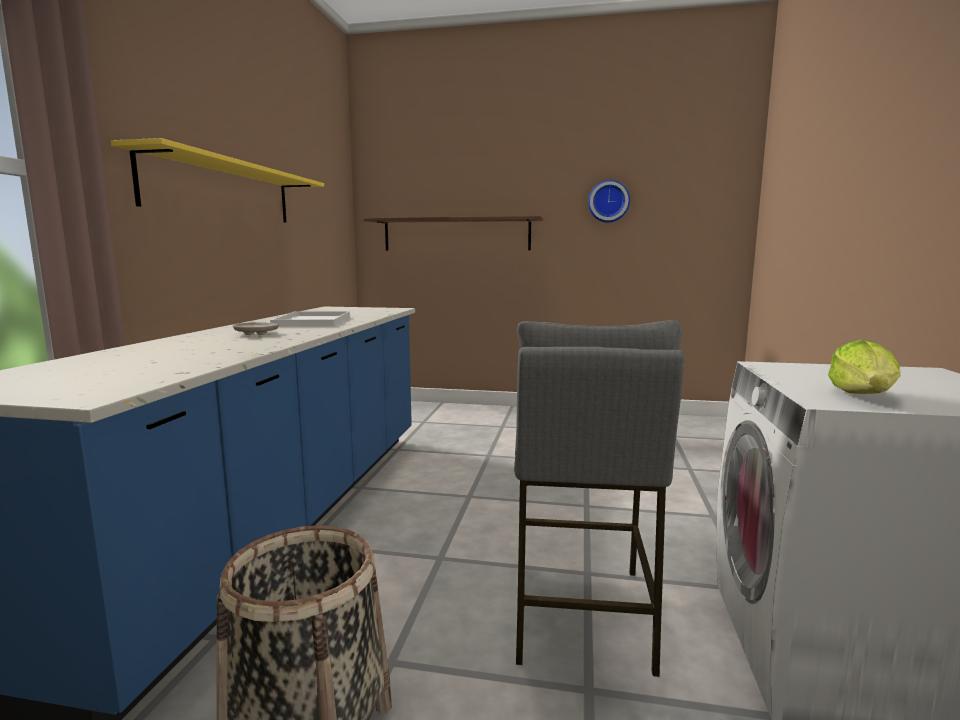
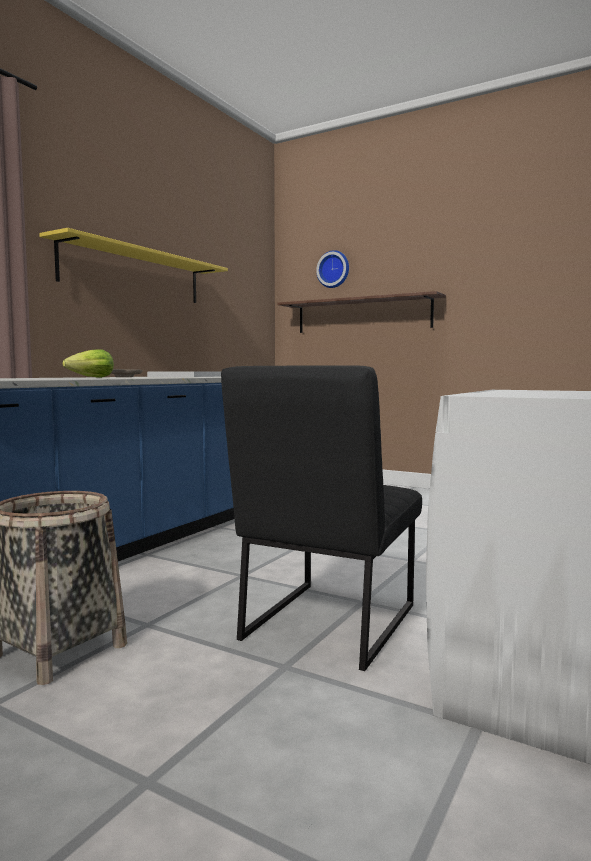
camera: 20 degrees right, 5 degrees down
grey stool [514,320,684,677] -> black chair [221,365,422,671]
wall clock [588,180,630,222] -> wall clock moved to [316,250,349,288]
lettuce [828,340,901,394] -> lettuce moved to [63,349,114,378]

